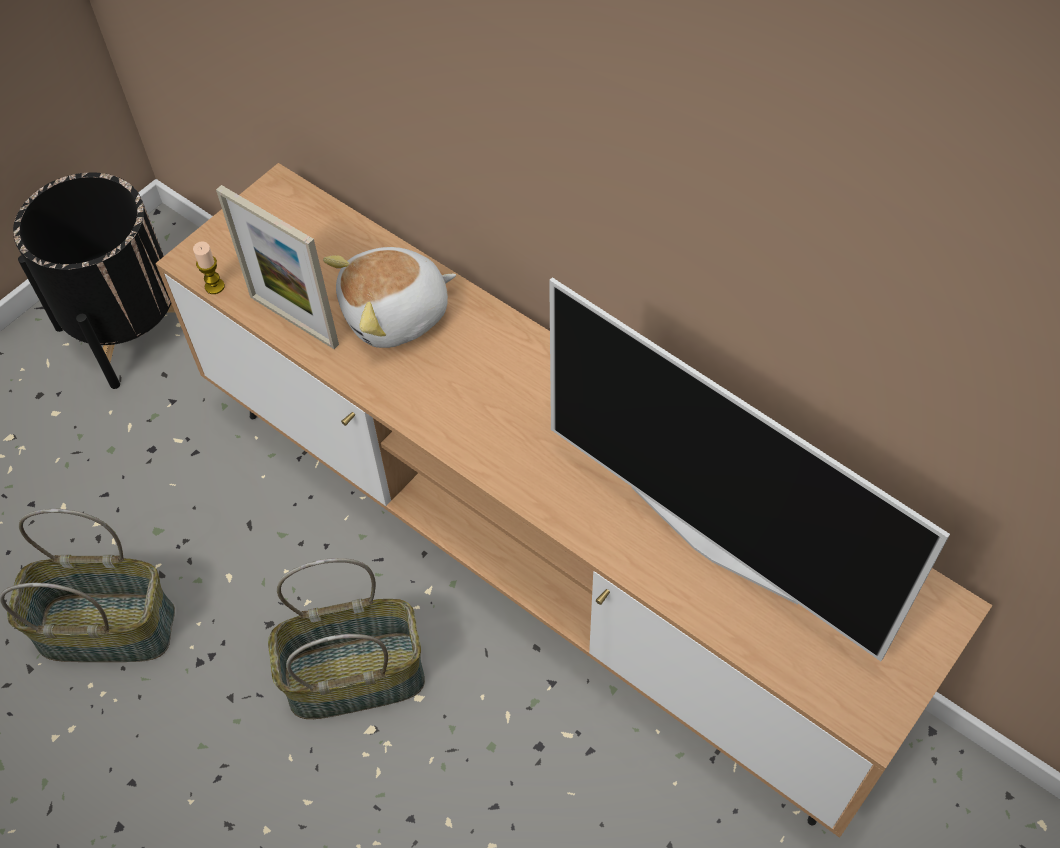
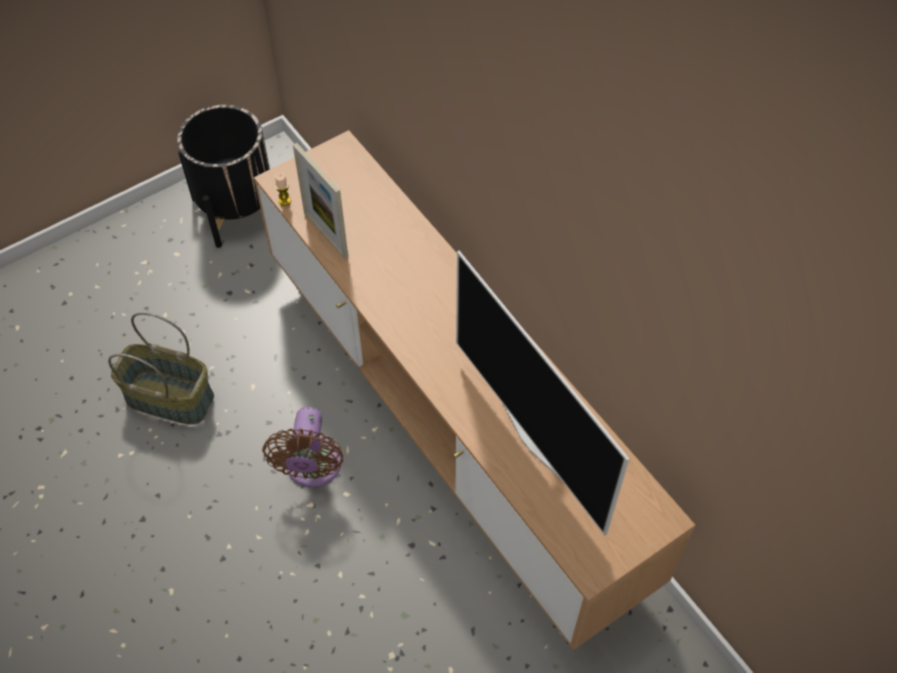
camera: 15 degrees right, 0 degrees up
basket [268,558,425,719] -> brown fan [262,407,344,488]
plush toy [323,247,456,348] -> none

